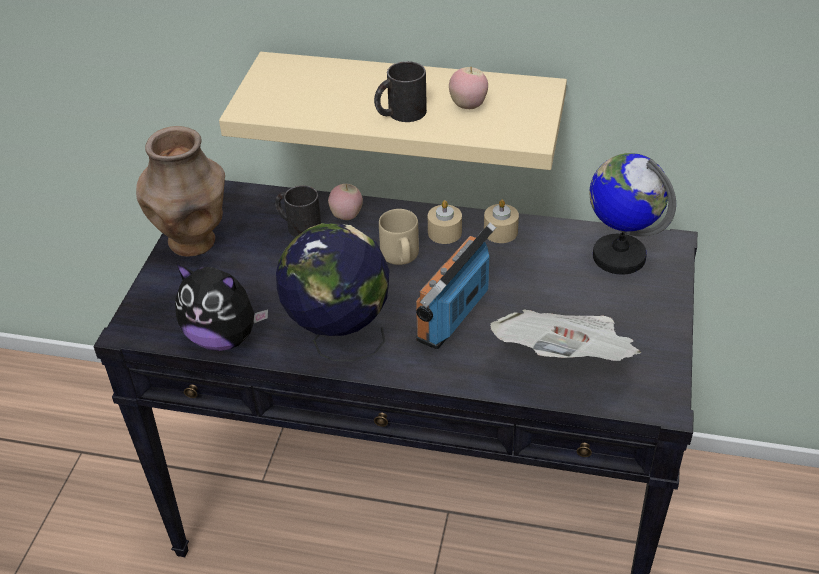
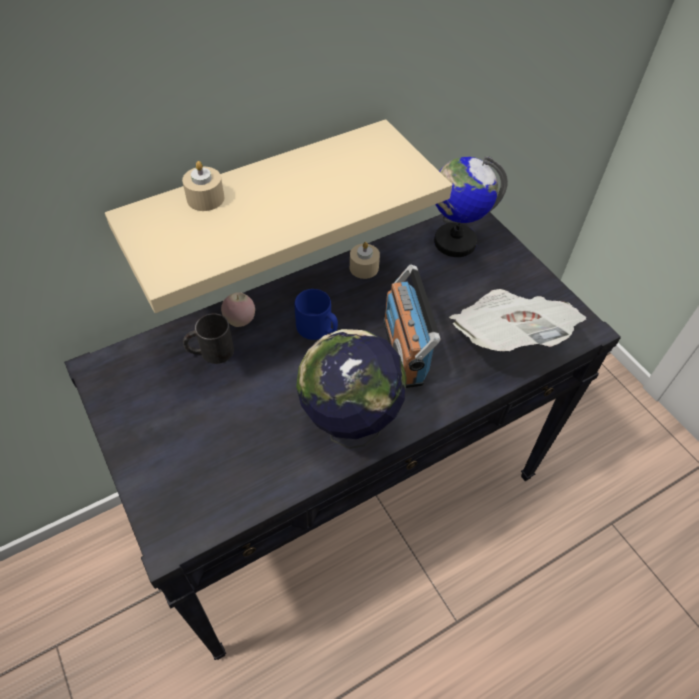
camera: 45 degrees left, 10 degrees up
brown vase [136,126,225,257] -> none
plush toy [175,263,268,351] -> none
black mug [374,61,427,122] -> none
beige mug [379,209,419,265] -> blue mug [295,289,338,340]
beige candle [428,200,462,244] -> beige candle moved to [182,161,224,211]
apple [449,67,488,109] -> none

